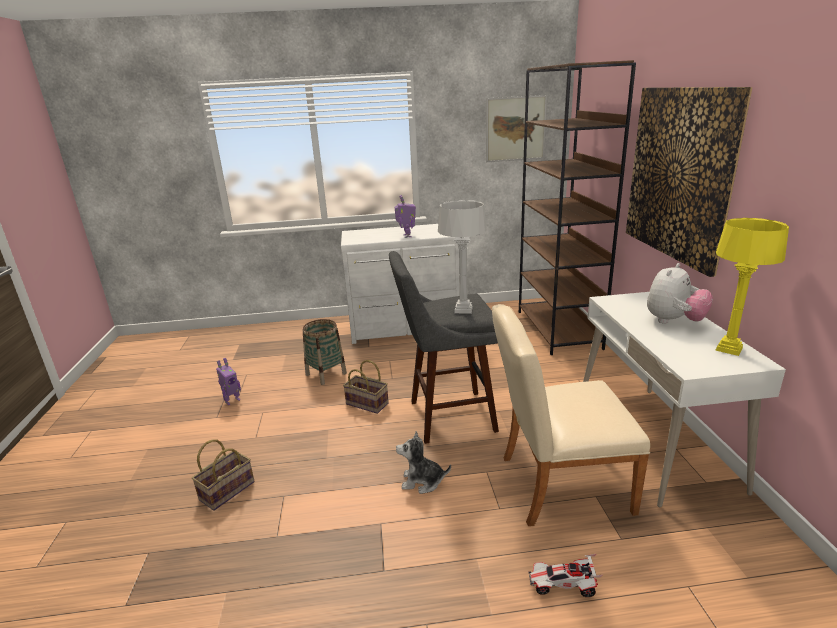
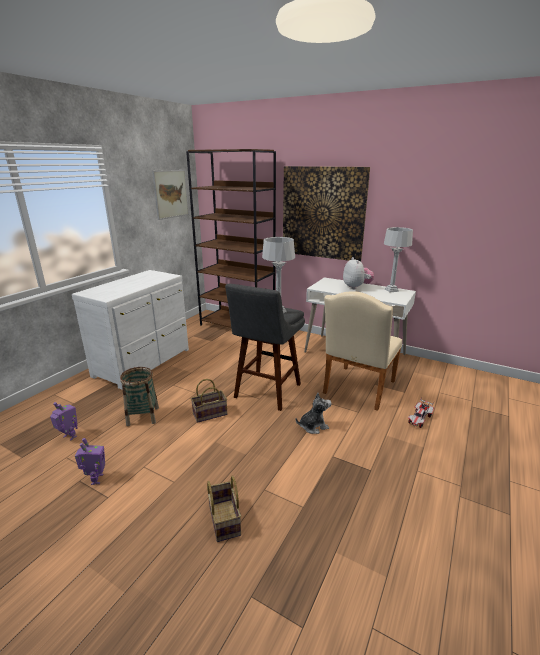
camera: 55 degrees left, 0 degrees up
toy robot [394,195,416,238] -> toy robot moved to [50,402,78,441]
plush toy [396,431,451,494] -> plush toy turned 150 degrees counterclockwise [295,393,331,434]
yellow table lamp [715,218,789,356] -> grey table lamp [384,227,413,292]

